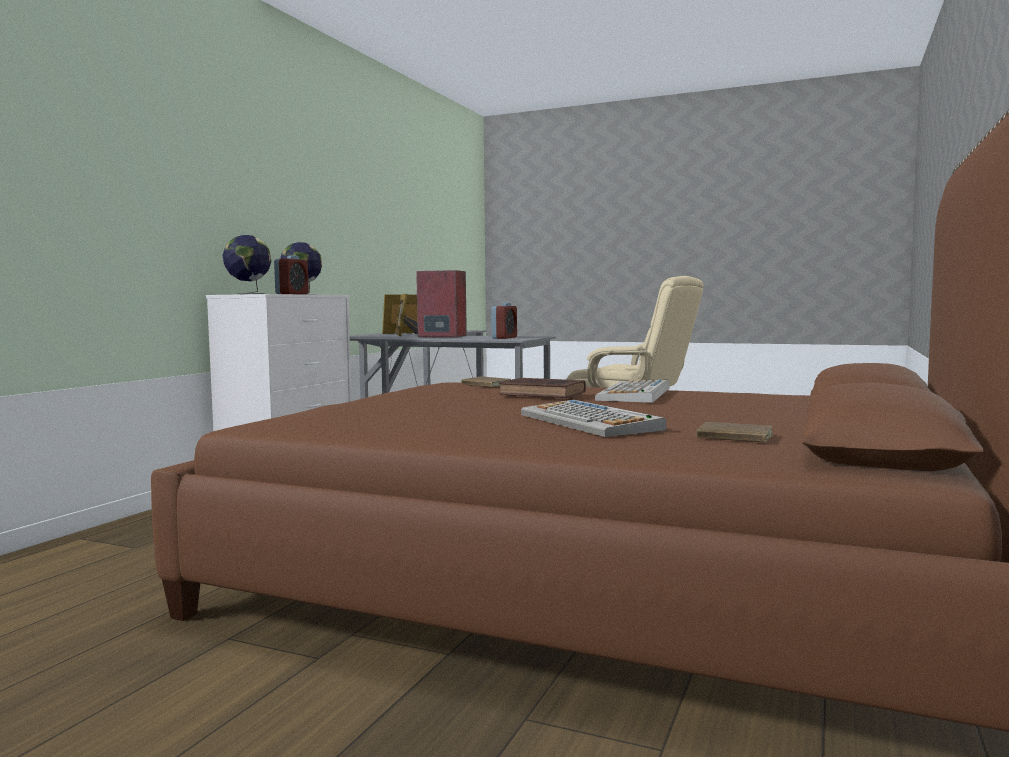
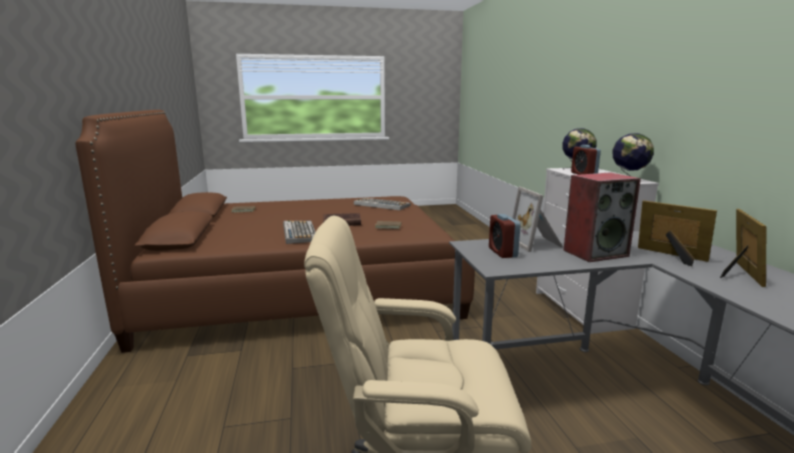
camera: 145 degrees right, 10 degrees up
keyboard [521,400,666,437] -> keyboard moved to [354,198,411,210]
none -> picture frame [512,187,563,252]

